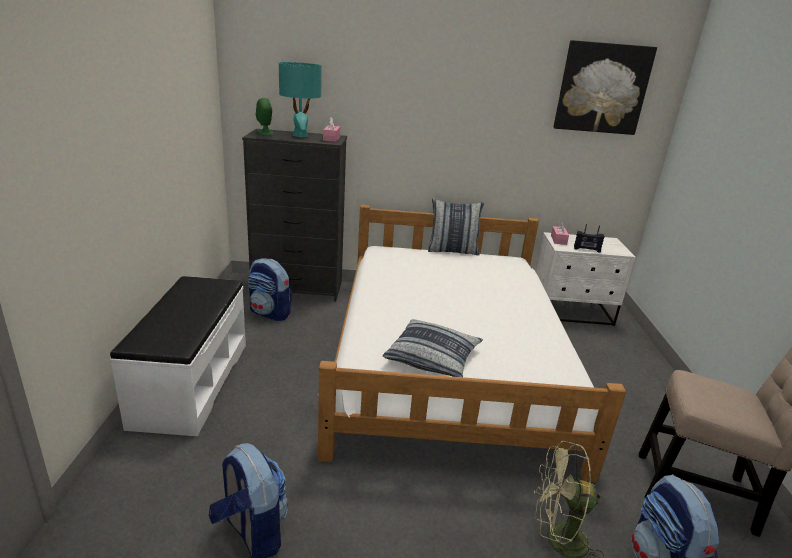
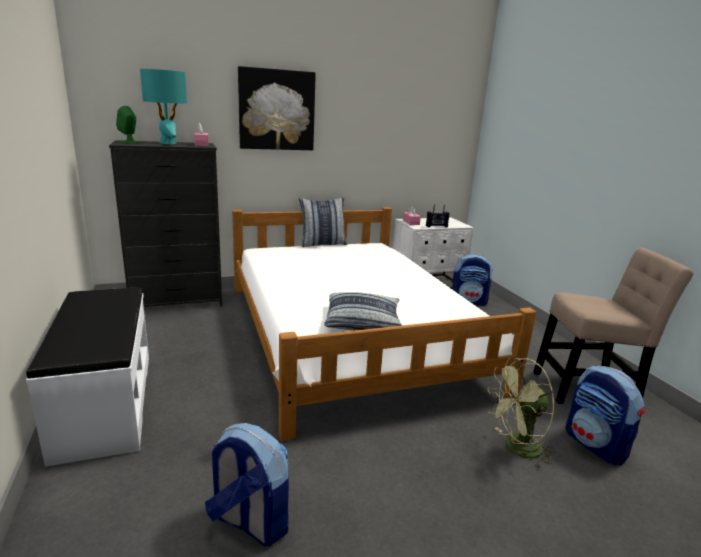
camera: 20 degrees left, 5 degrees down
backpack [248,258,292,321] -> backpack moved to [452,254,493,306]
picture [553,40,657,135] -> picture moved to [238,66,316,150]

